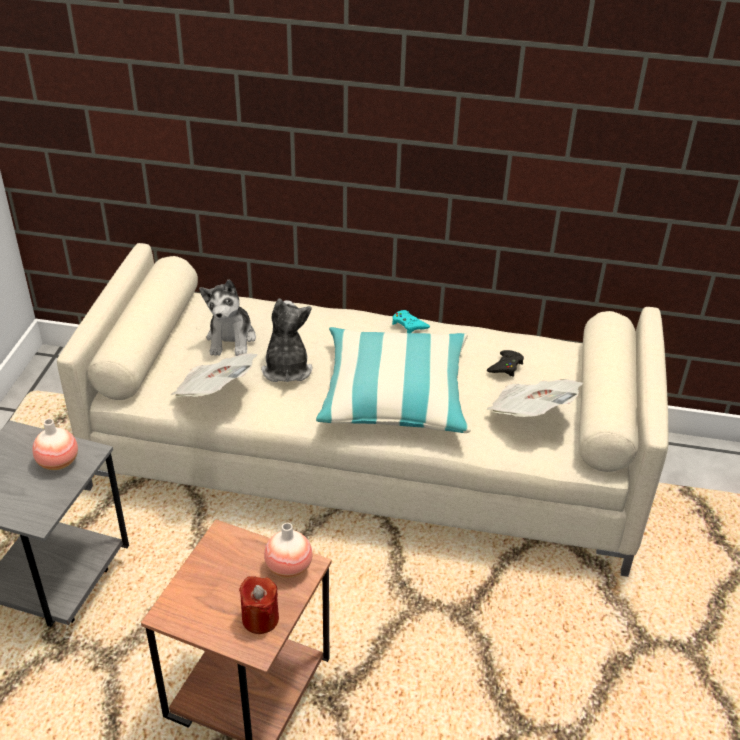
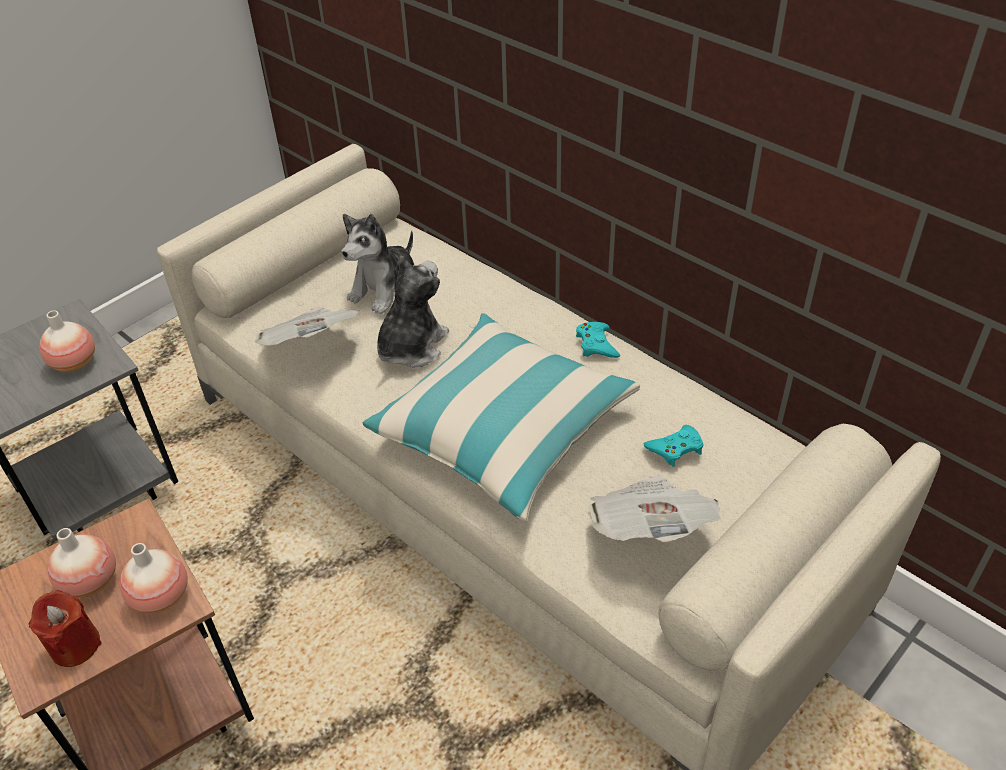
camera: 35 degrees right, 5 degrees up
black game controller [487,350,524,377] -> turquoise game controller [644,425,704,467]
none -> vase [47,528,116,598]

